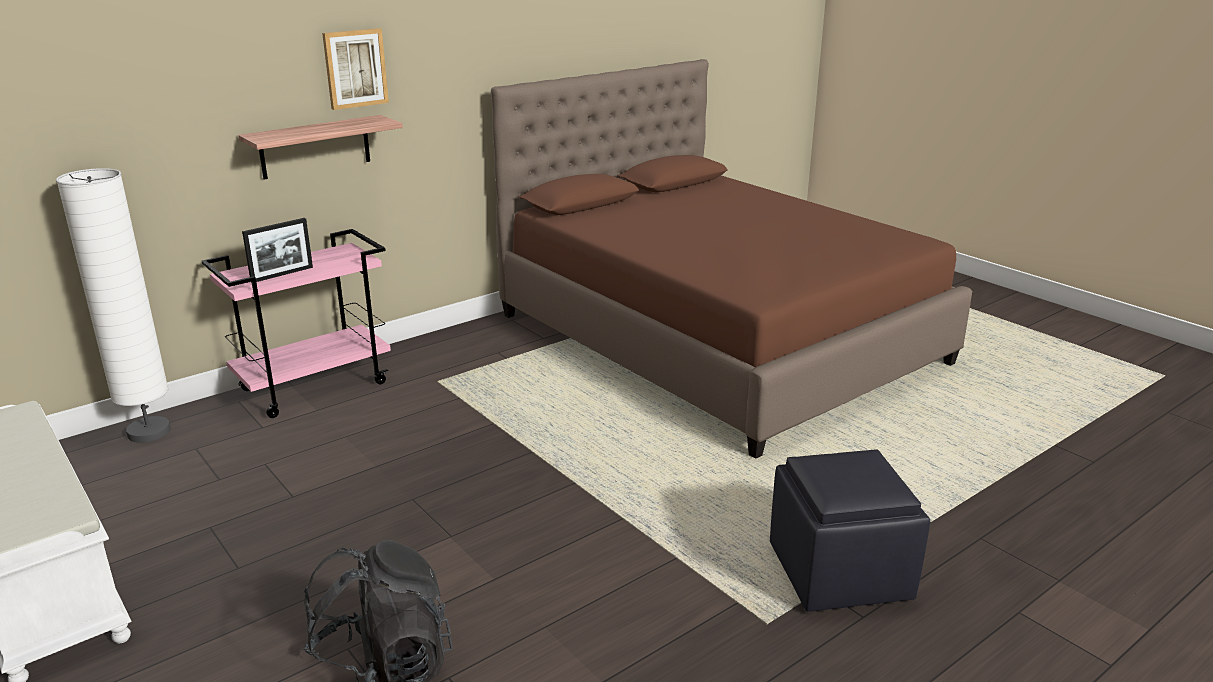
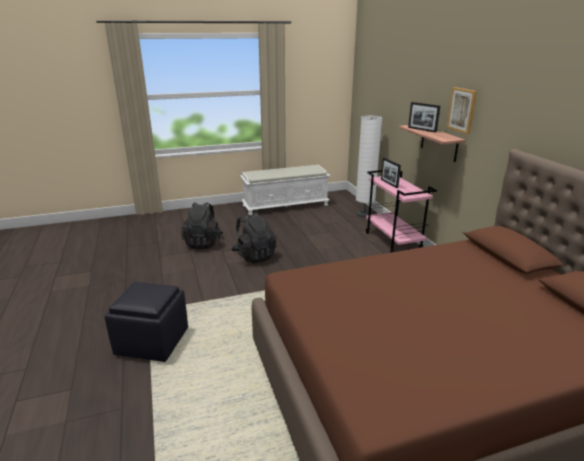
camera: 110 degrees right, 0 degrees up
none -> black backpack [231,212,277,263]
none -> picture frame [408,102,440,133]

